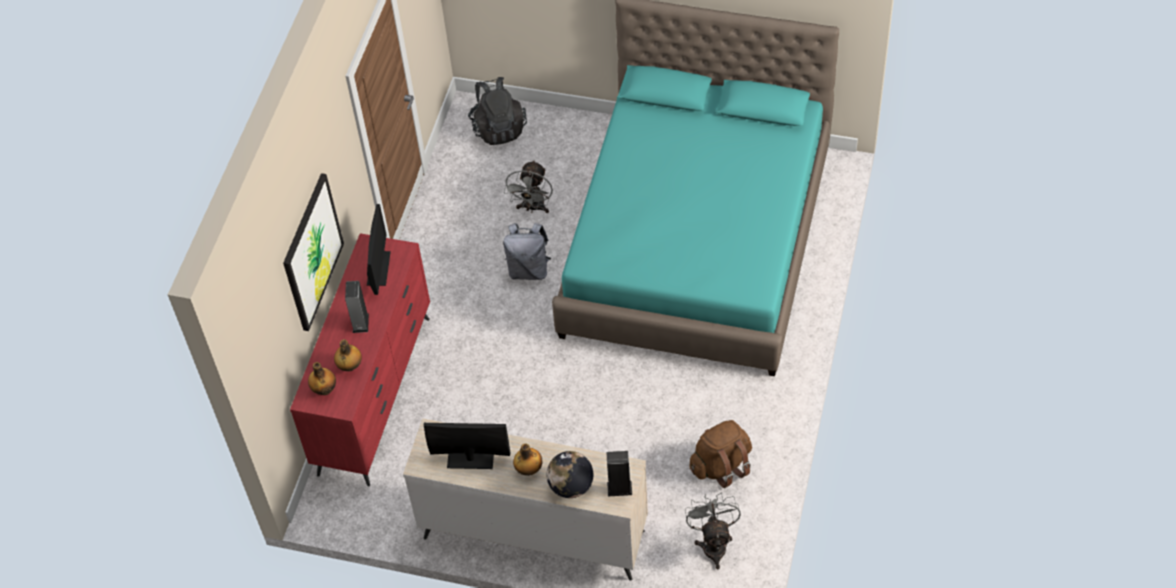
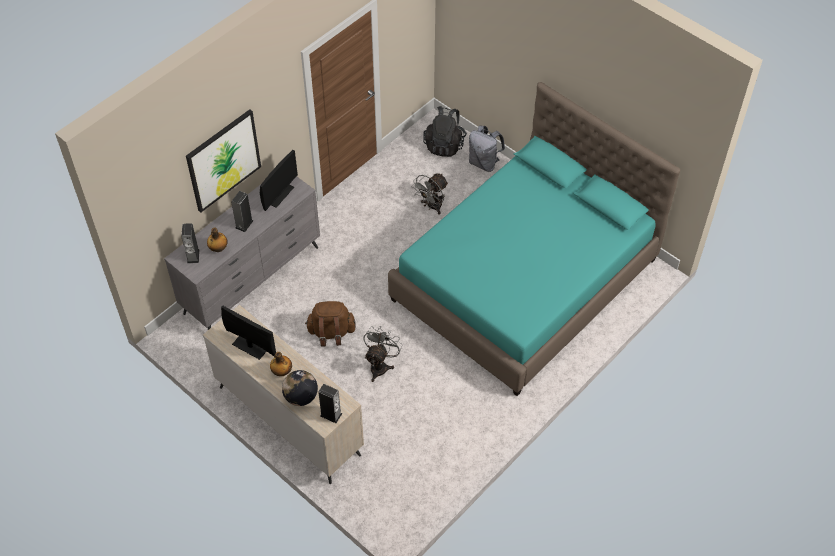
camera: 25 degrees right, 0 degrees up
red dresser [290,233,430,486] -> grey dresser [164,176,320,330]
bottle [308,362,336,395] -> speaker [181,223,200,263]
grey backpack [503,223,551,280] -> grey backpack moved to [469,126,505,172]
grey fan [685,493,741,569] -> grey fan moved to [363,326,403,382]
brown backpack [689,420,752,488] -> brown backpack moved to [305,301,356,346]

